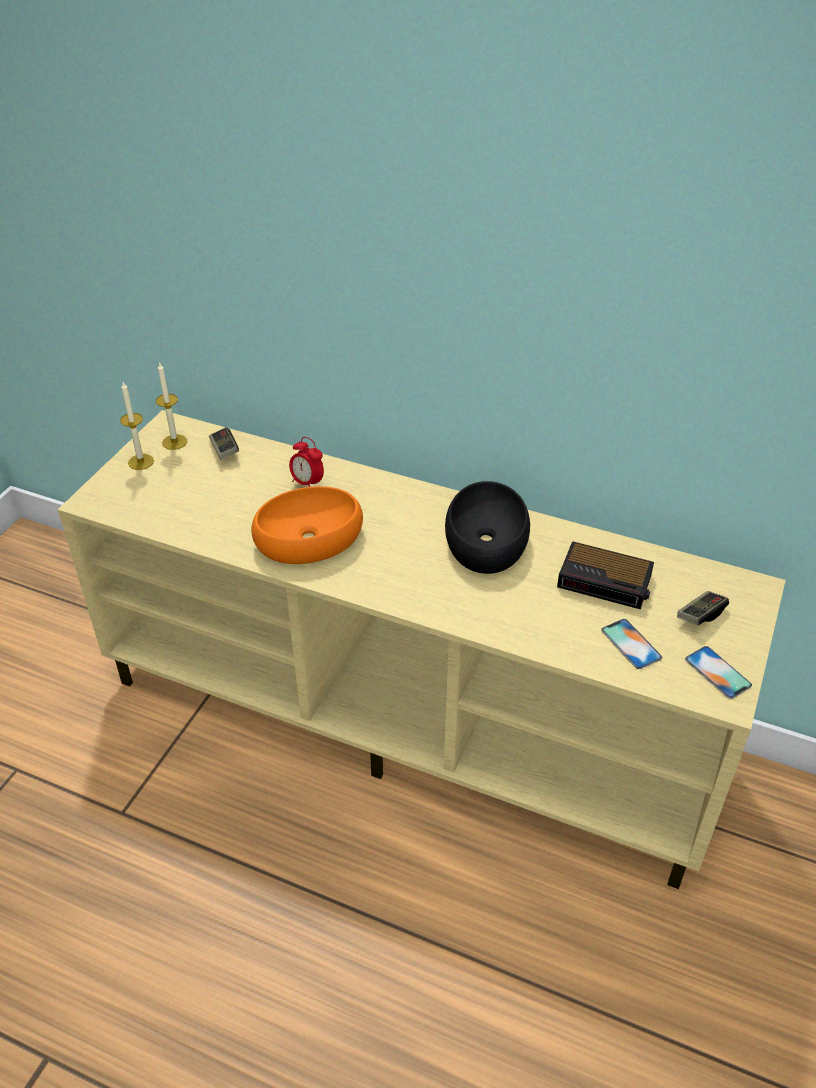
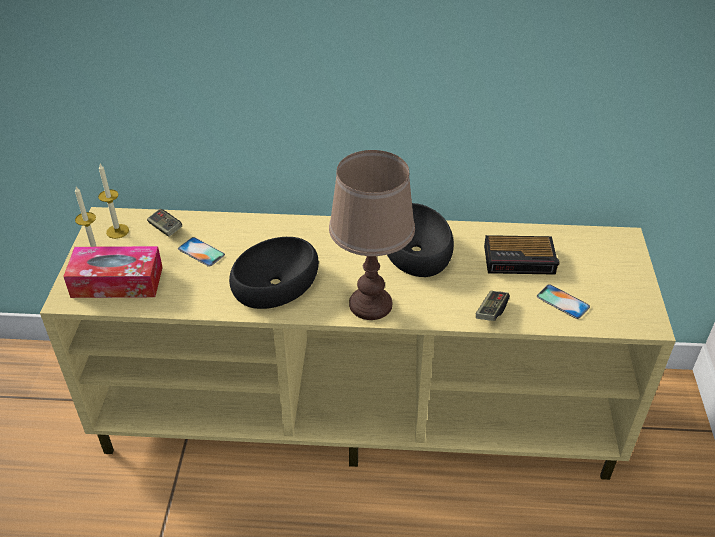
camera: 20 degrees left, 0 degrees up
orange bowl [251,486,363,564] -> black bowl [229,237,319,309]
alarm clock [289,437,324,487] -> none
game controller [677,591,729,625] -> game controller moved to [476,291,510,321]
phone [685,646,752,699] -> phone moved to [178,237,225,267]
none -> tissue box [63,246,163,298]
none -> brown table lamp [329,150,415,320]

